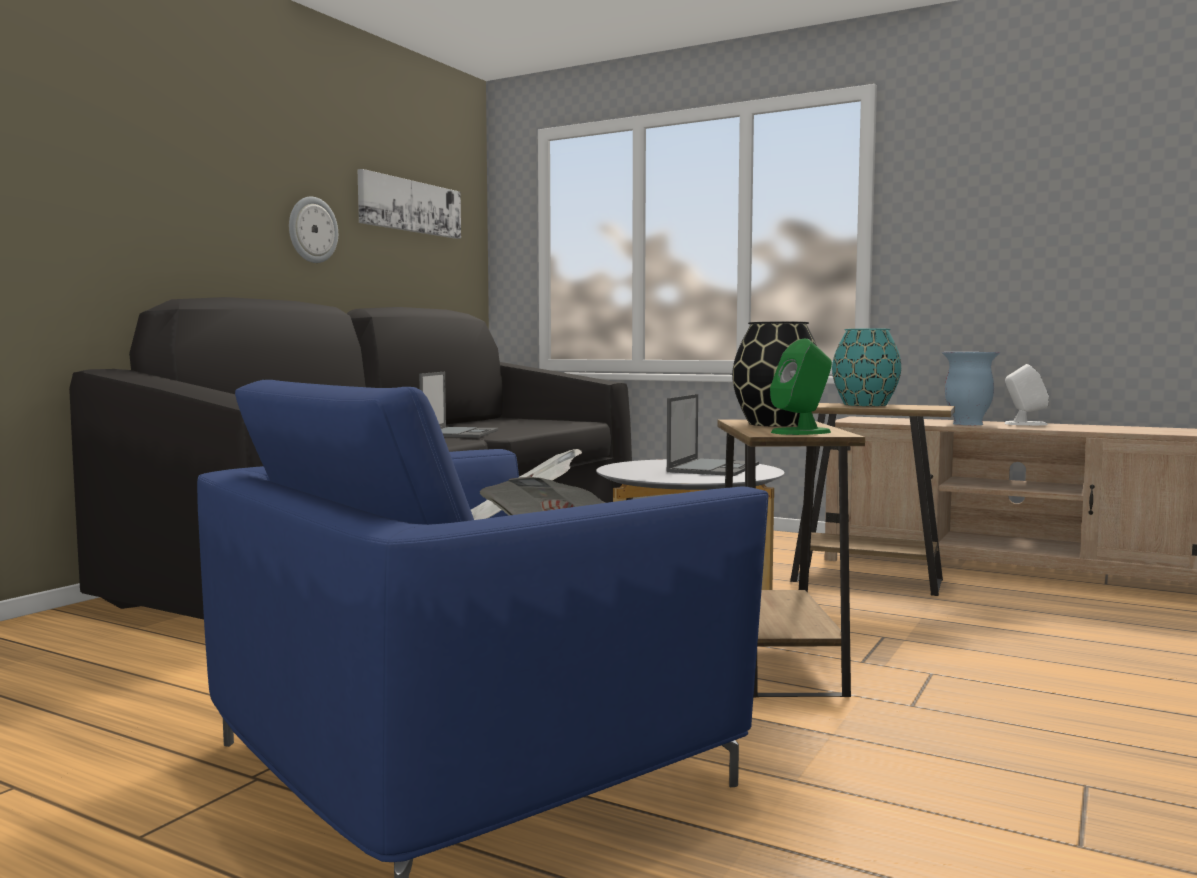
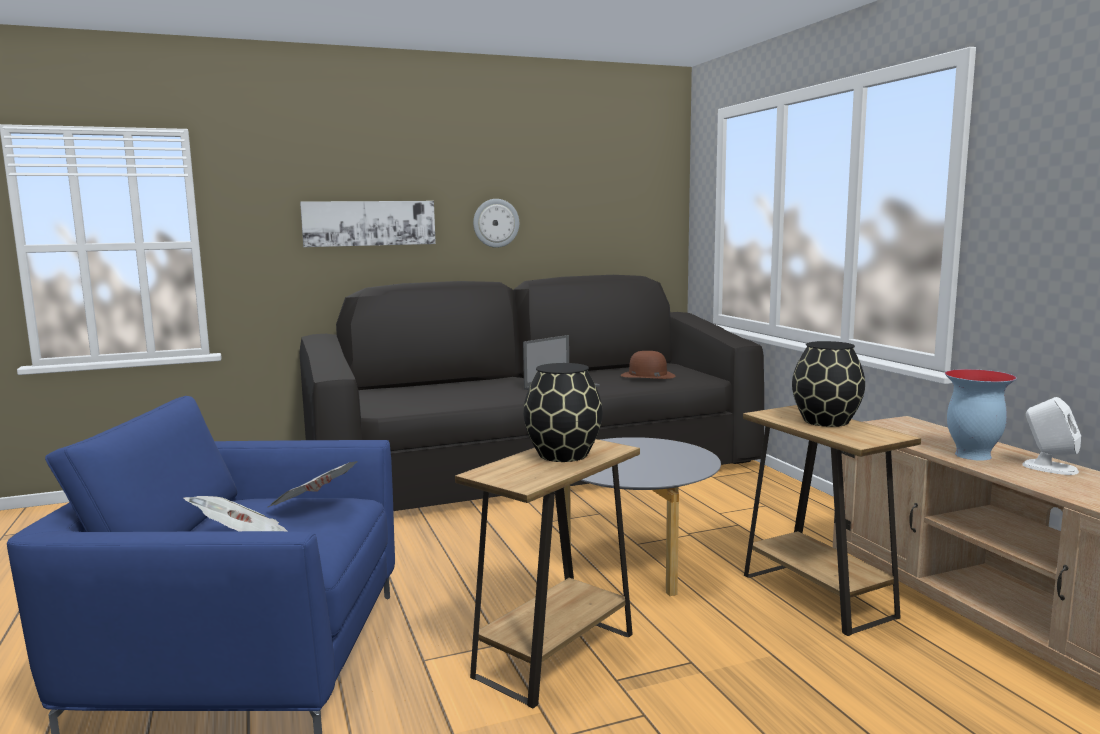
camera: 40 degrees right, 5 degrees up
picture [358,169,461,239] -> picture moved to [300,201,436,247]
laptop [667,394,759,476] -> none
green speaker [770,339,832,435] -> none
turquoise vase [832,329,901,406] -> black vase [792,341,865,427]
none -> brown hat [621,351,675,379]

